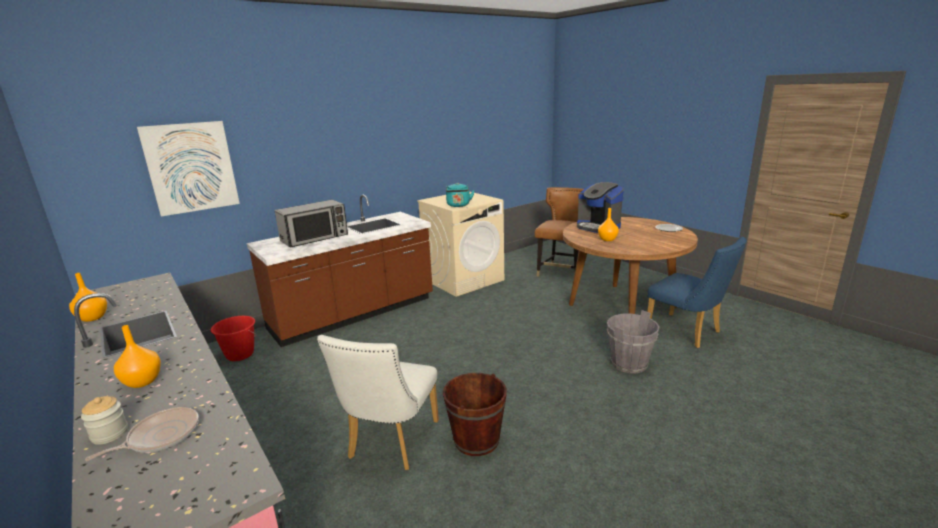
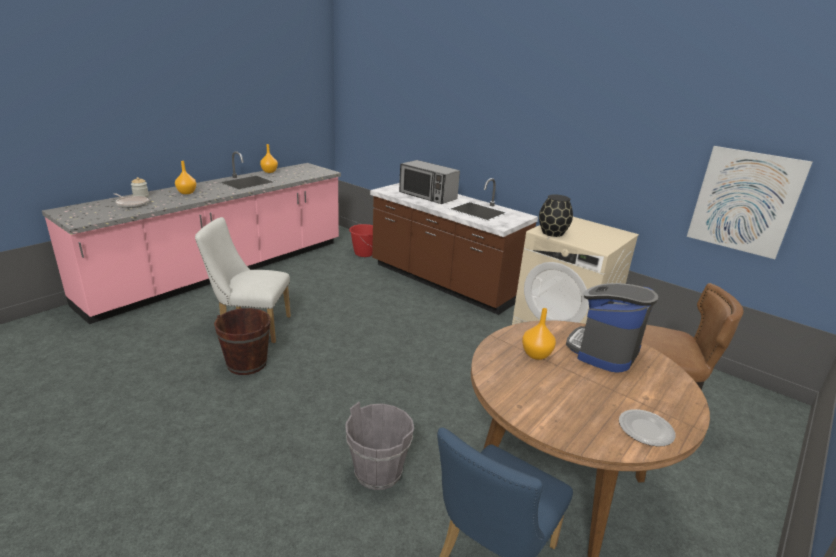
camera: 75 degrees right, 5 degrees up
picture [137,121,240,217] -> picture moved to [687,146,812,259]
turquoise kettle [446,183,475,207] -> black vase [539,195,573,237]

